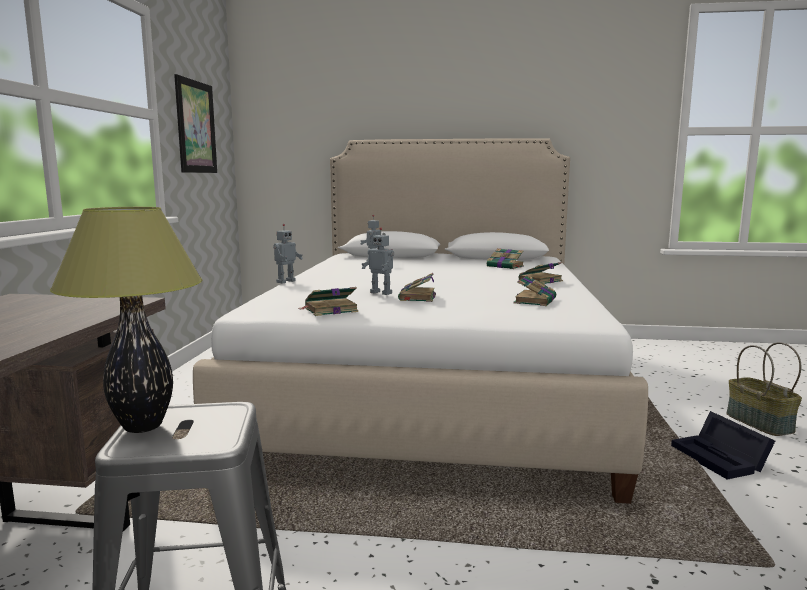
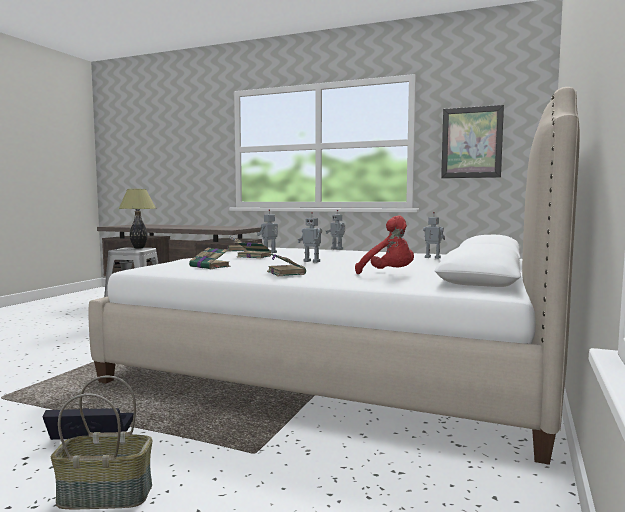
camera: 105 degrees right, 5 degrees down
book [487,248,524,269] -> red plush toy [355,215,414,274]
none -> toy robot [298,212,322,263]

